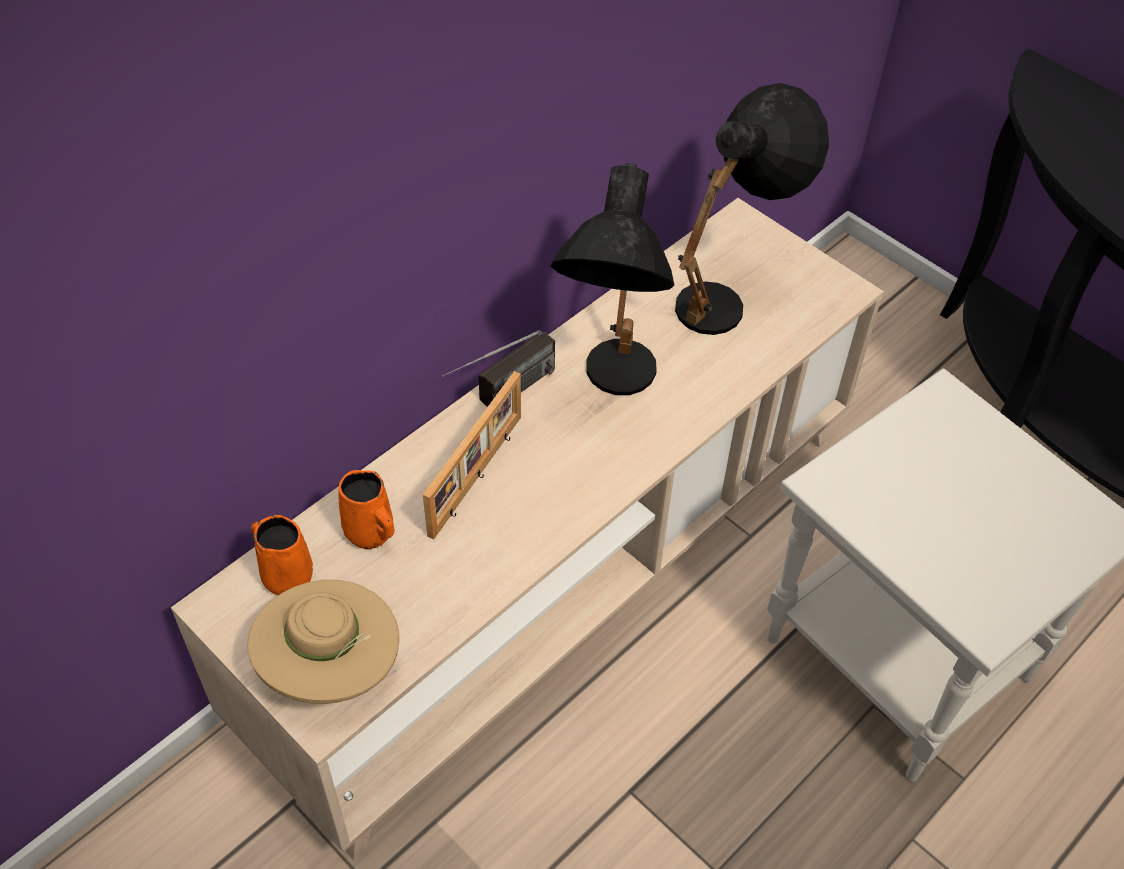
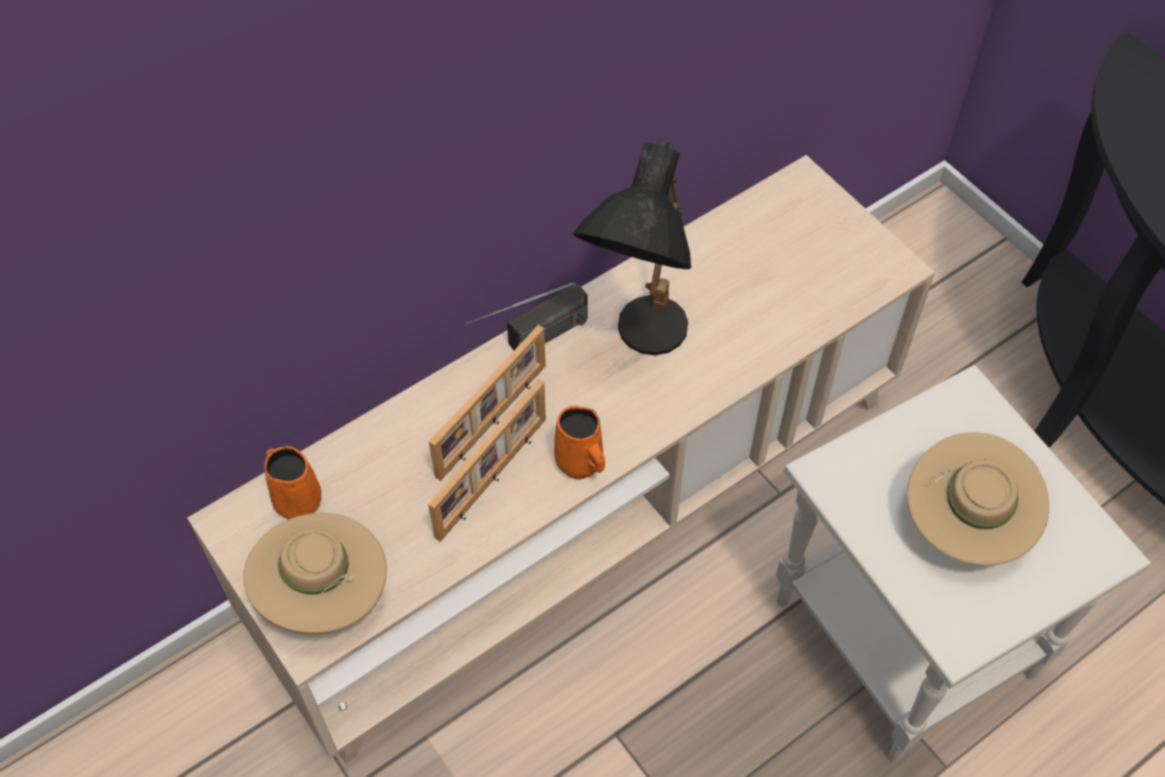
camera: 10 degrees right, 5 degrees up
orange mug [338,470,395,549] -> orange mug moved to [554,405,605,479]
black table lamp [675,83,829,335] -> none
none -> picture frame [428,379,546,542]
none -> beige hat [907,432,1049,566]

